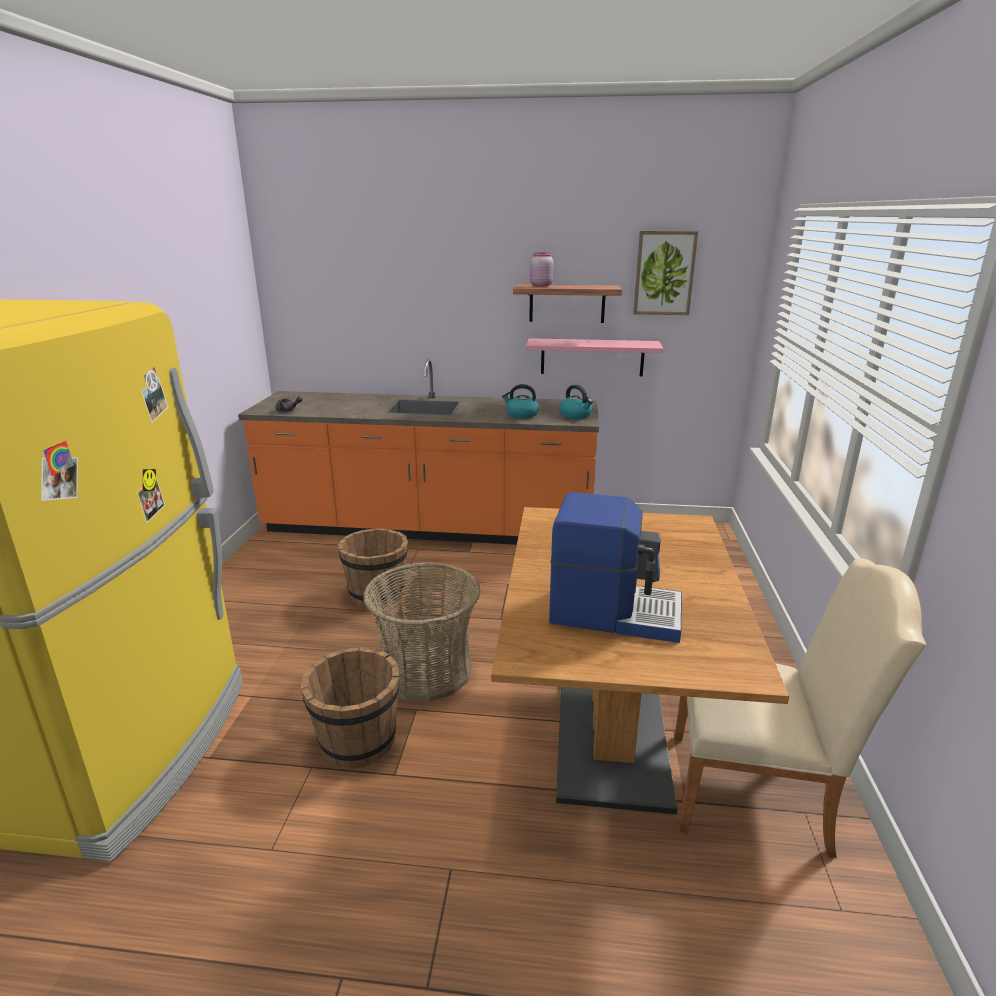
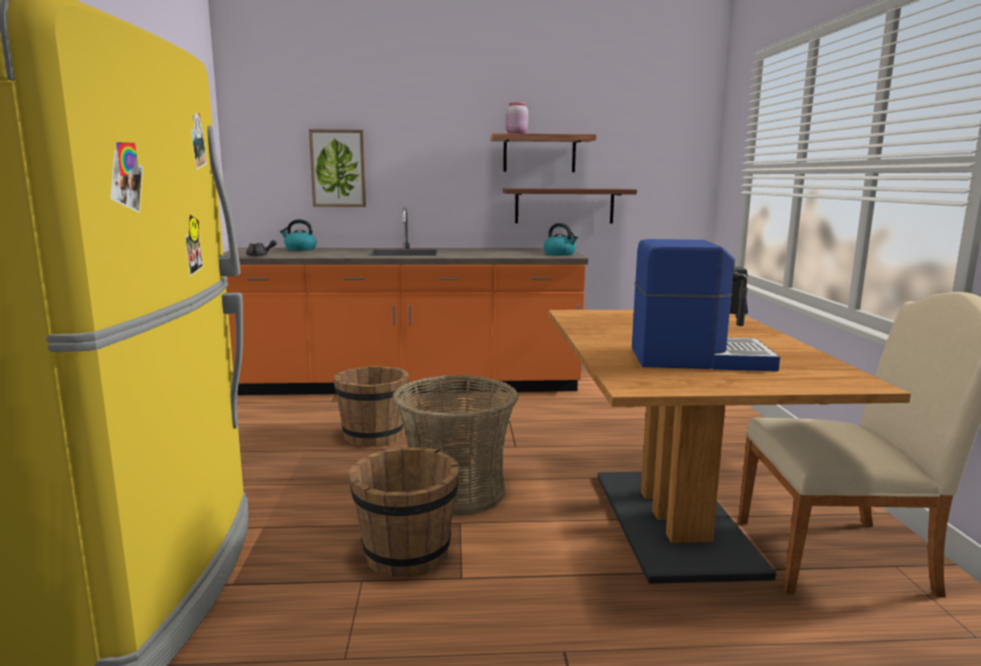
camera: 10 degrees left, 10 degrees down
kettle [502,384,539,419] -> kettle moved to [280,219,317,251]
pink shelf [526,338,664,376] -> brown shelf [503,188,637,223]
picture [633,231,698,315] -> picture moved to [309,129,366,207]

